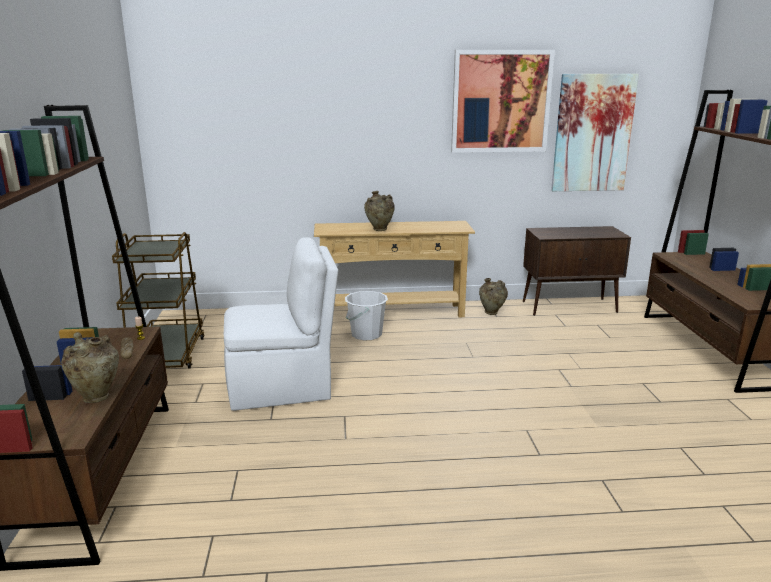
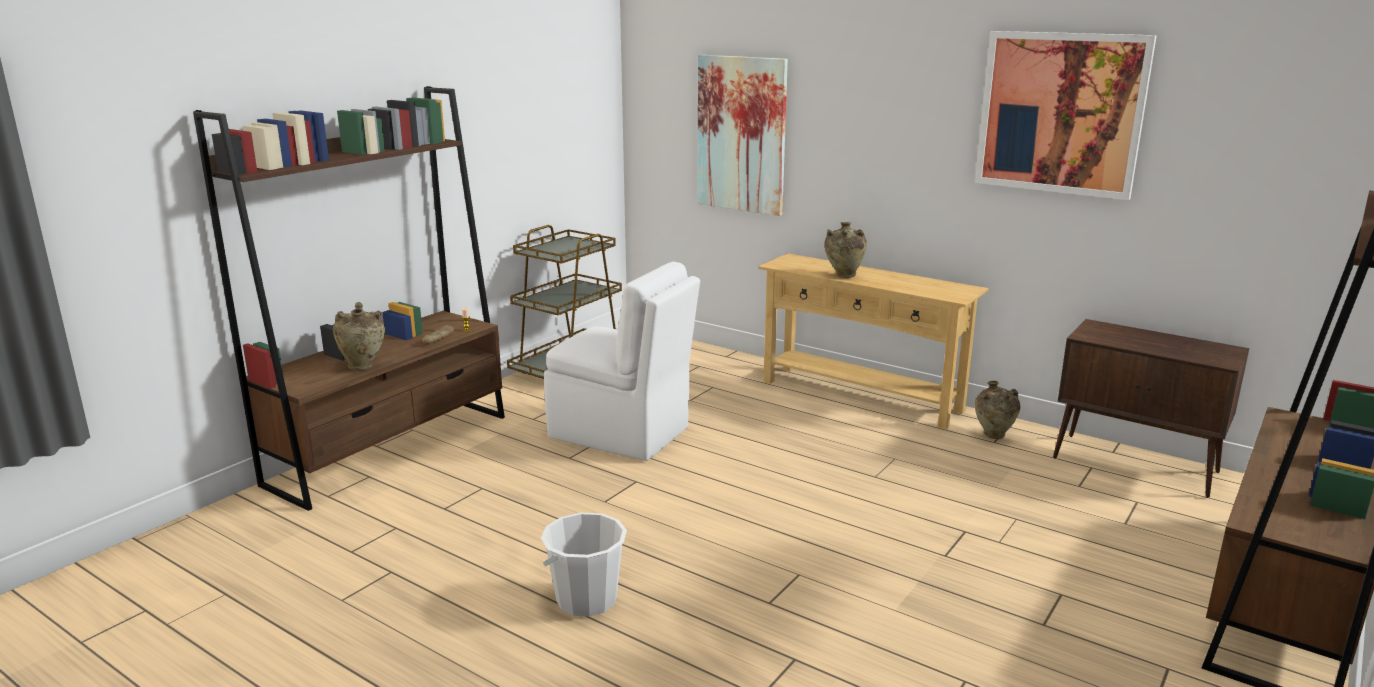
camera: 40 degrees right, 0 degrees up
white bucket [345,291,388,340] -> white bucket moved to [541,513,627,617]
picture [551,74,639,191] -> picture moved to [697,55,788,216]

